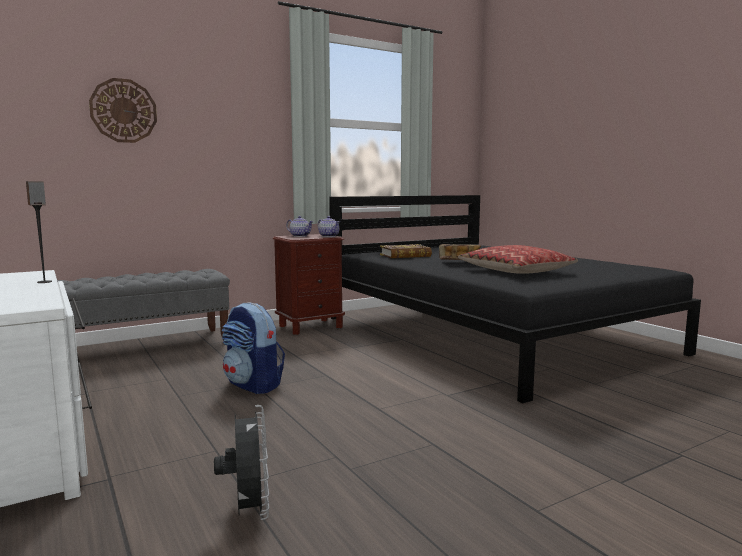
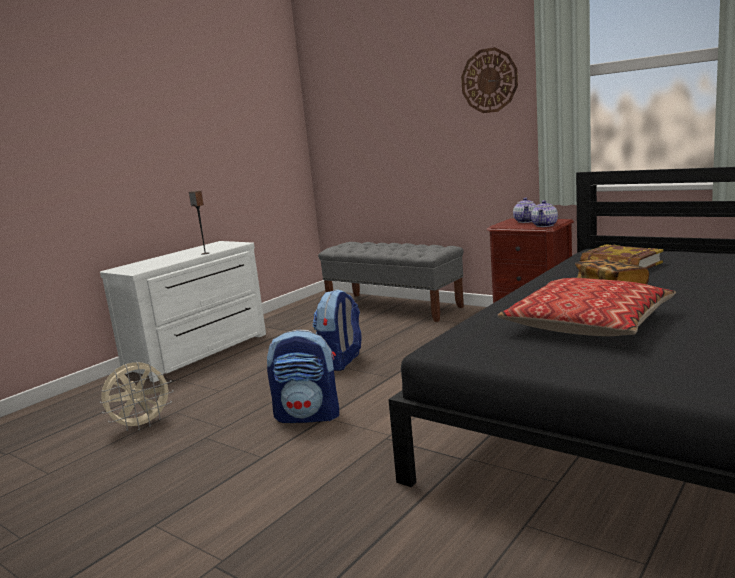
camera: 70 degrees right, 5 degrees up
wall clock [89,78,157,143] -> wall clock moved to [461,47,518,113]
black fan [214,405,270,520] -> beige fan [100,361,173,431]
none -> backpack [267,330,339,423]

